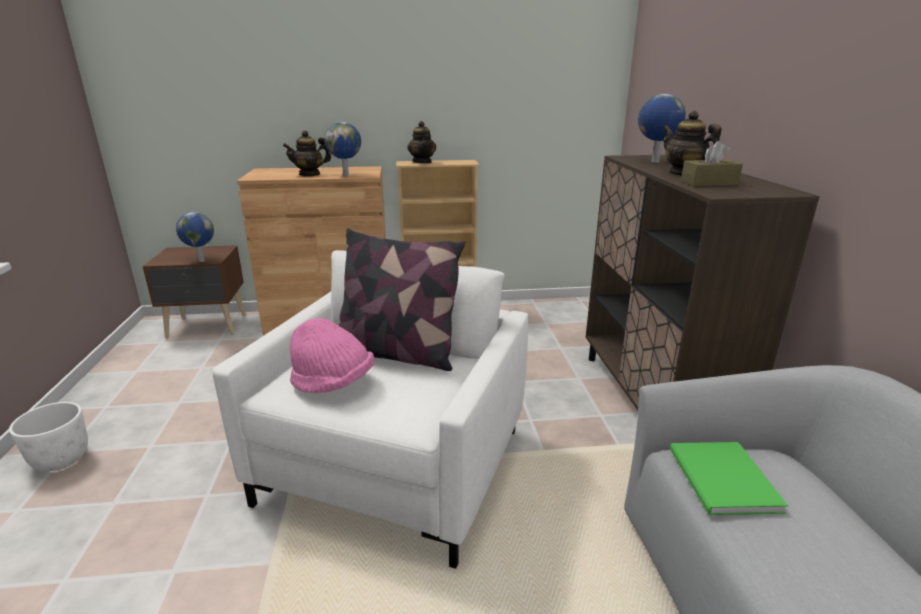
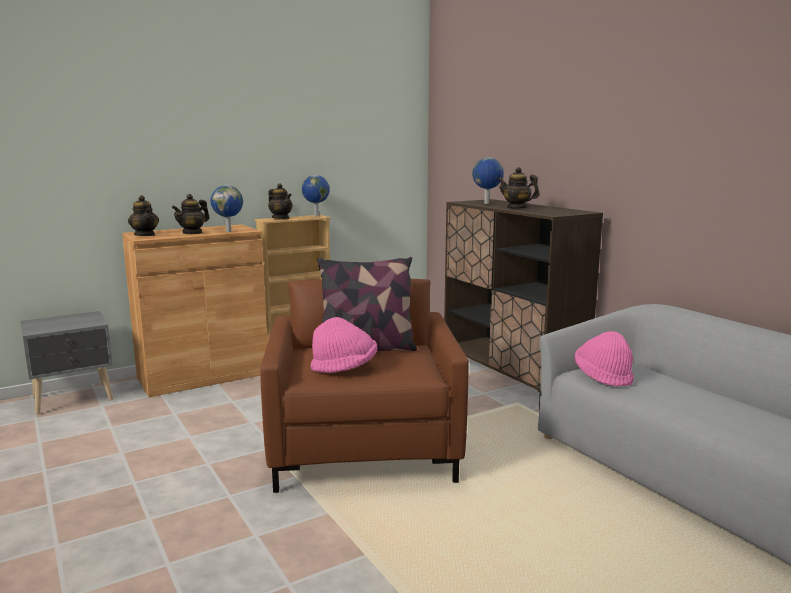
camera: 25 degrees left, 10 degrees down
white planter [9,402,88,471] -> none
brown nightstand [142,245,246,338] -> grey nightstand [20,311,113,415]
globe [176,212,214,262] -> globe moved to [302,175,330,216]
white armchair [213,250,528,569] -> brown armchair [260,279,469,493]
green book [670,442,788,515] -> pink hat [575,331,634,387]
brown tissue box [681,141,743,187] -> none
none -> teapot [128,195,159,236]

